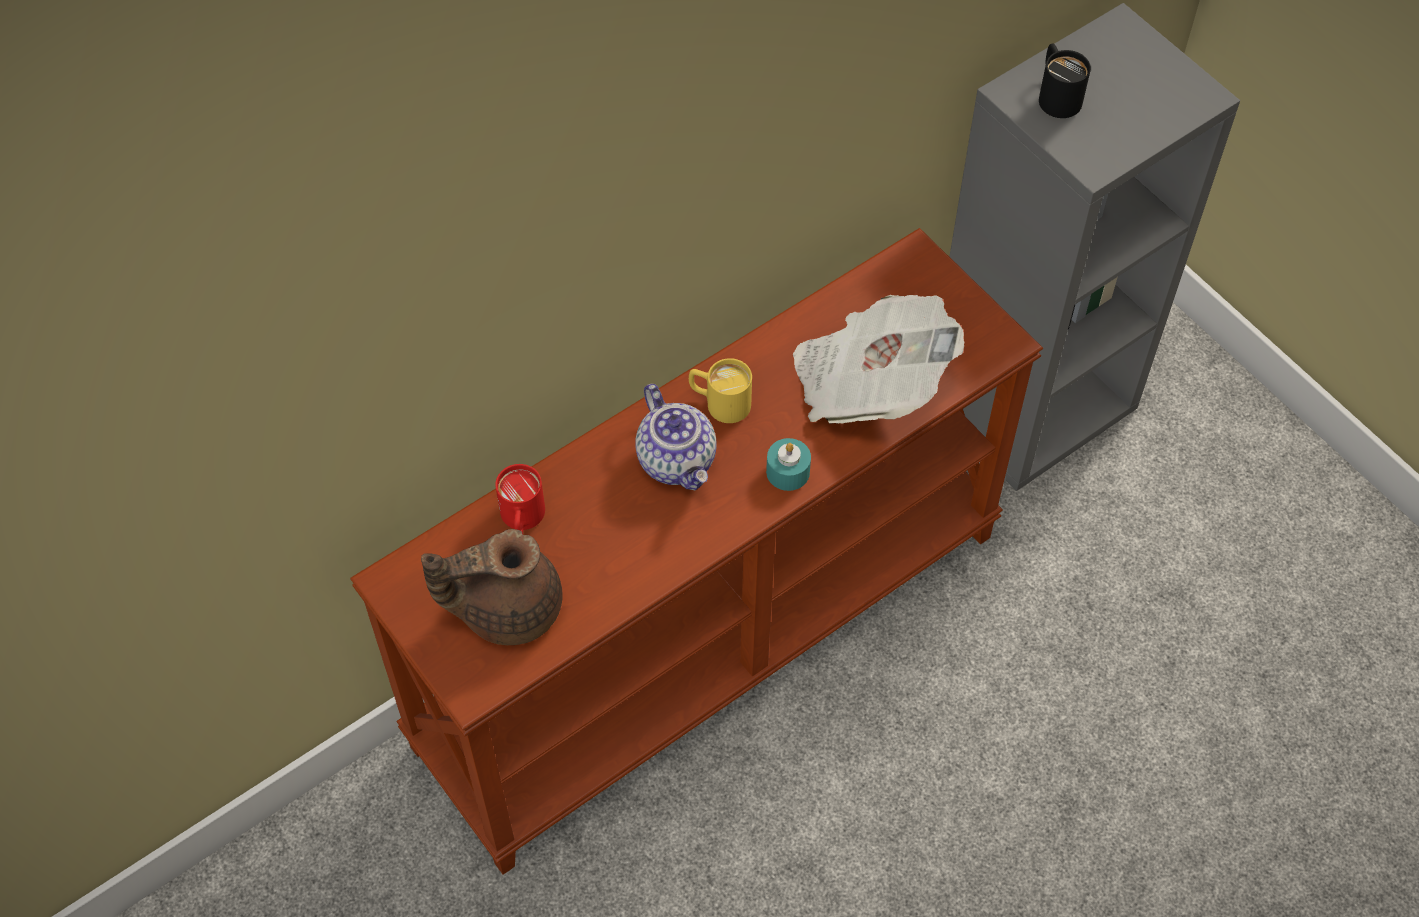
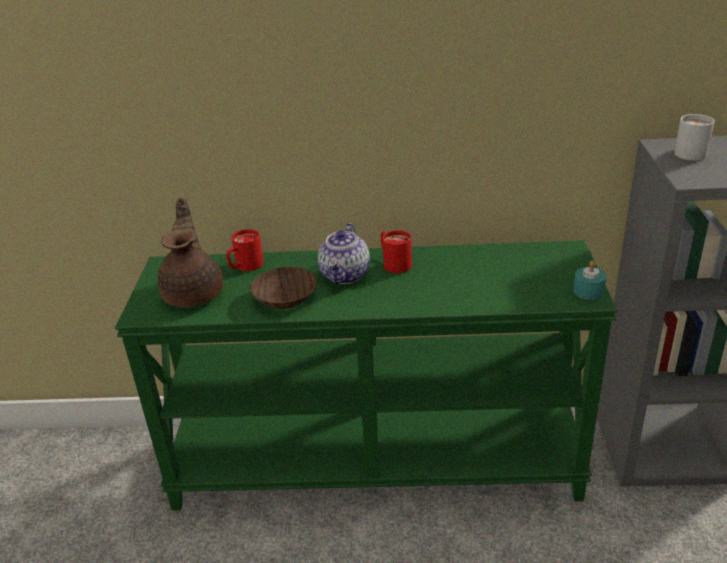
camera: 40 degrees right, 25 degrees down
brown console table [350,228,1043,875] -> green console table [115,240,618,510]
brown teapot [421,529,563,645] -> brown teapot turned 60 degrees clockwise [157,198,224,308]
yellow mug [689,358,752,423] -> red mug [381,230,412,273]
turquoise candle [766,438,811,491] -> turquoise candle moved to [573,261,607,300]
newspaper [793,295,965,424] -> none
black mug [1039,43,1091,118] -> white mug [674,114,715,161]
none -> brown bowl [250,267,317,309]

